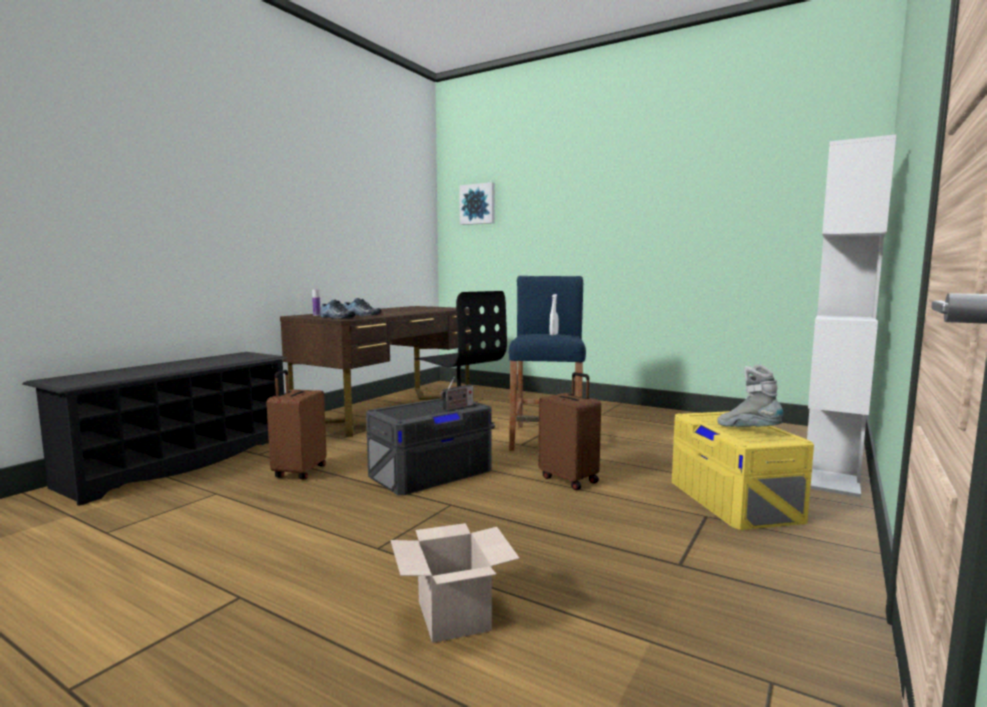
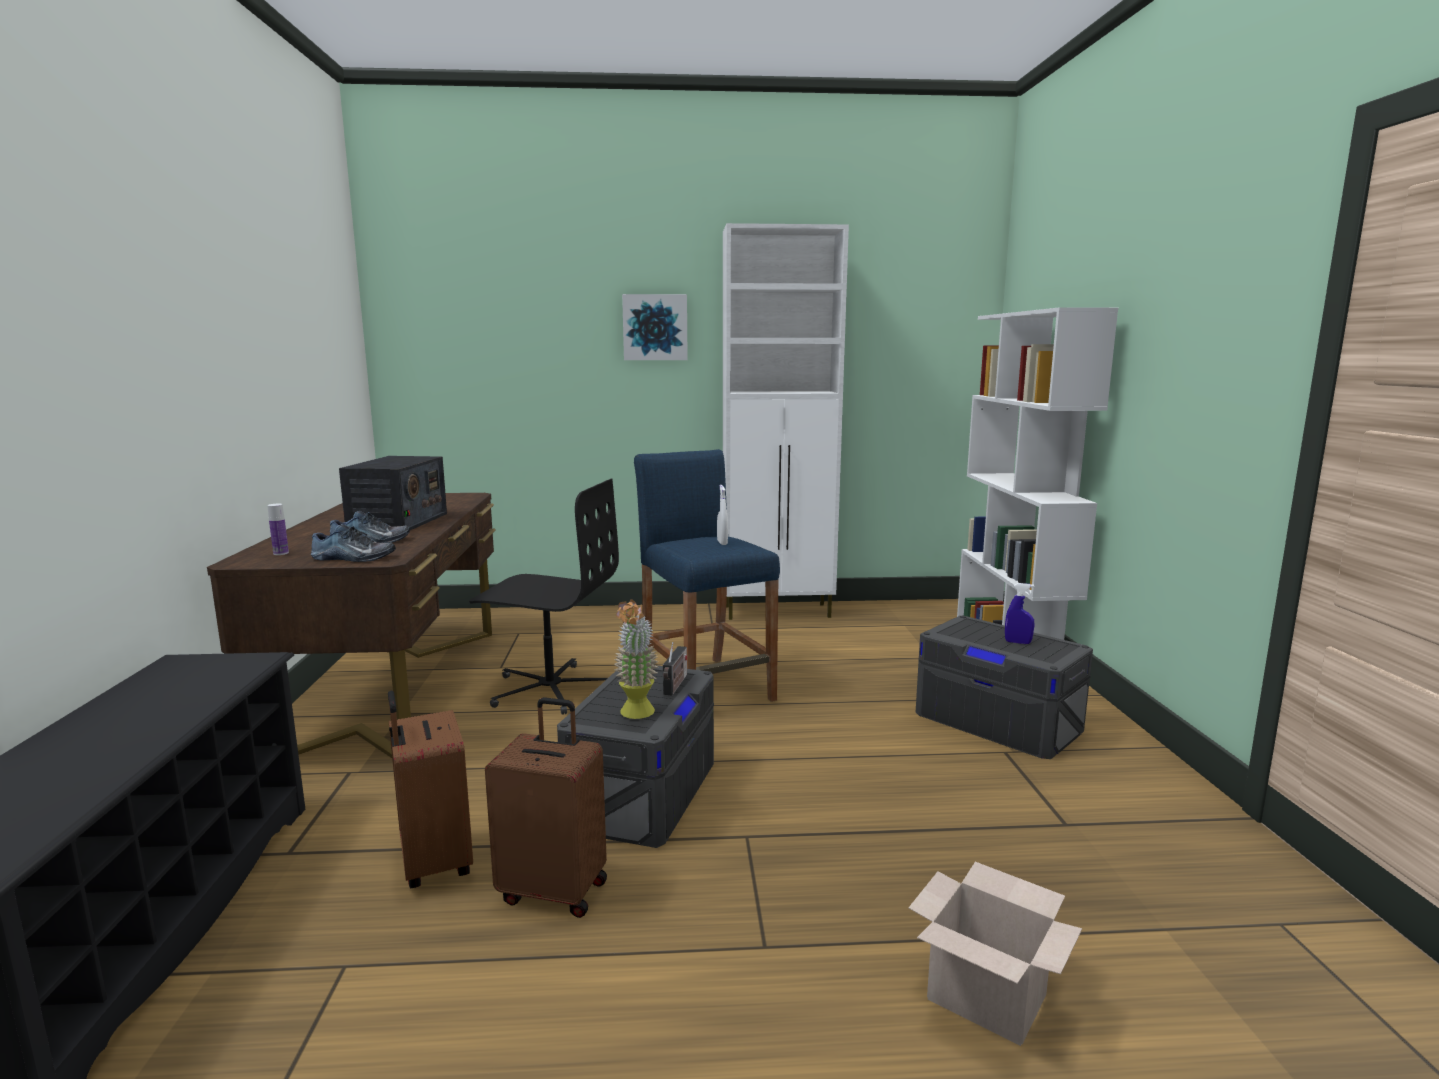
camera: 35 degrees left, 5 degrees up
picture [459,182,495,225] -> picture moved to [622,294,688,360]
brown suitcase [538,372,601,490] -> brown suitcase moved to [485,697,607,918]
yellow storage box [672,411,814,530] -> grey storage box [916,616,1093,759]
grey boot [717,364,783,427] -> blue spray bottle [1005,583,1034,644]
none -> radio [339,456,447,530]
none -> potted plant [614,599,658,719]
none -> white cabinet [723,223,849,620]

